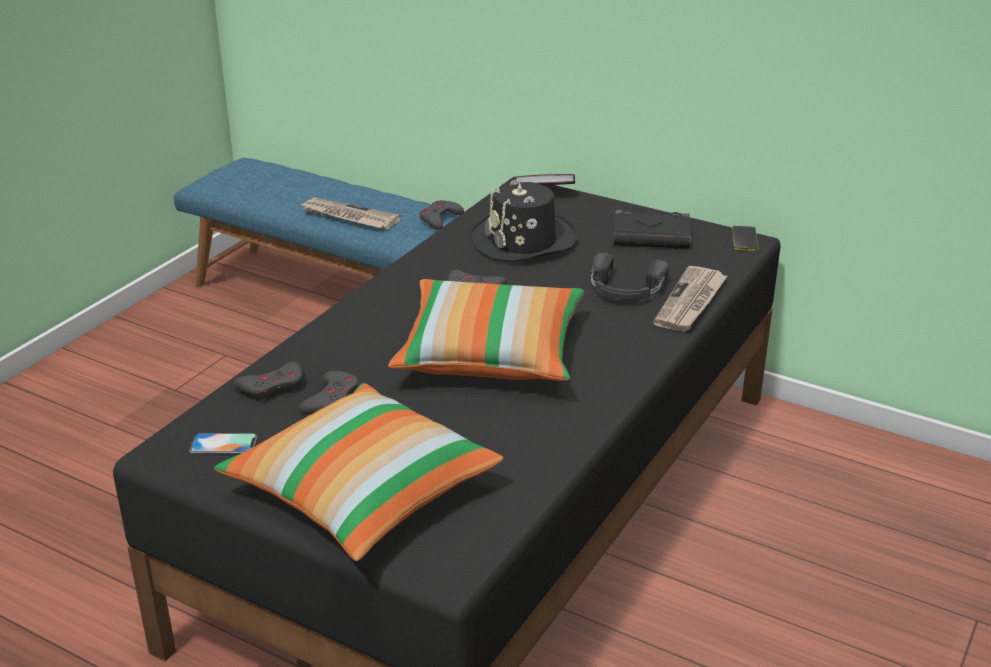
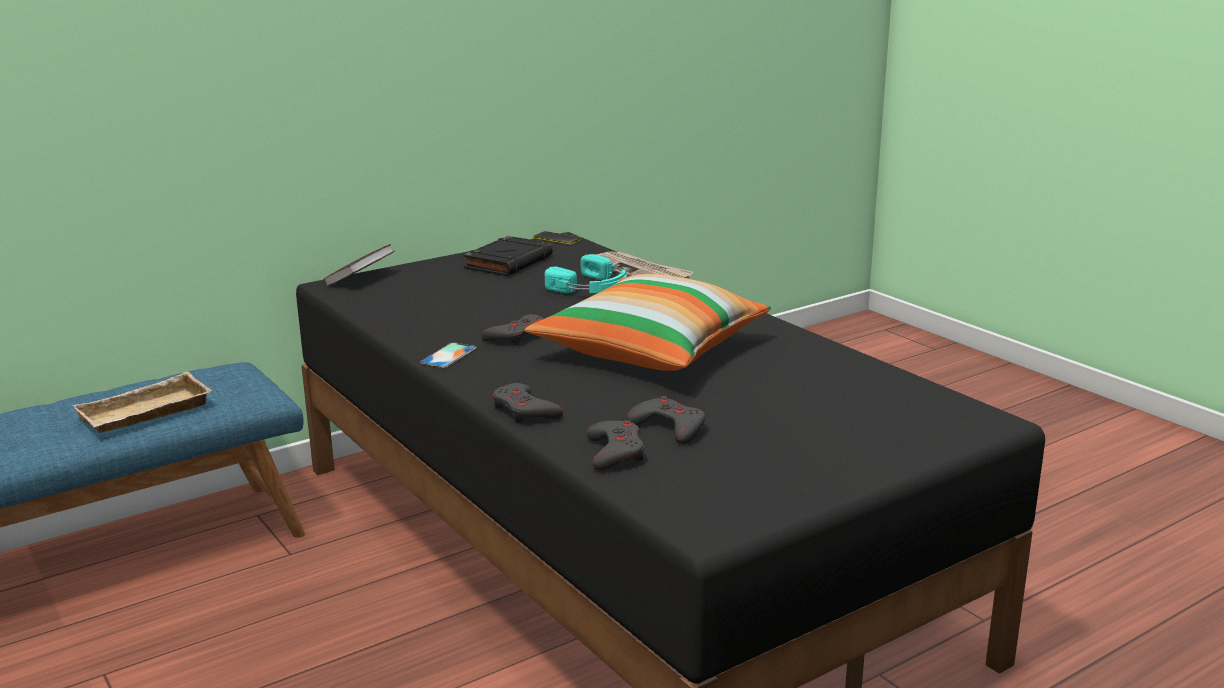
camera: 65 degrees left, 10 degrees down
phone [189,433,257,453] -> phone moved to [420,342,477,368]
pillow [214,383,503,561] -> none
newspaper [299,198,401,229] -> beige tray [72,372,212,433]
grey game controller [419,200,464,230] -> grey game controller moved to [493,383,563,423]
black hat [471,180,577,262] -> none
black headphones [590,253,669,301] -> turquoise headphones [545,254,627,293]

